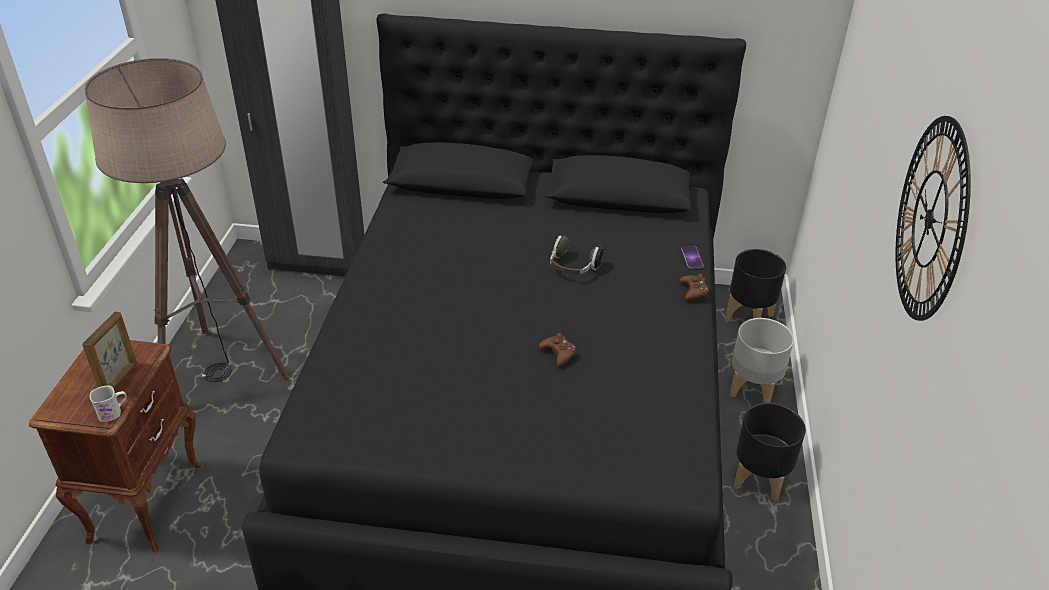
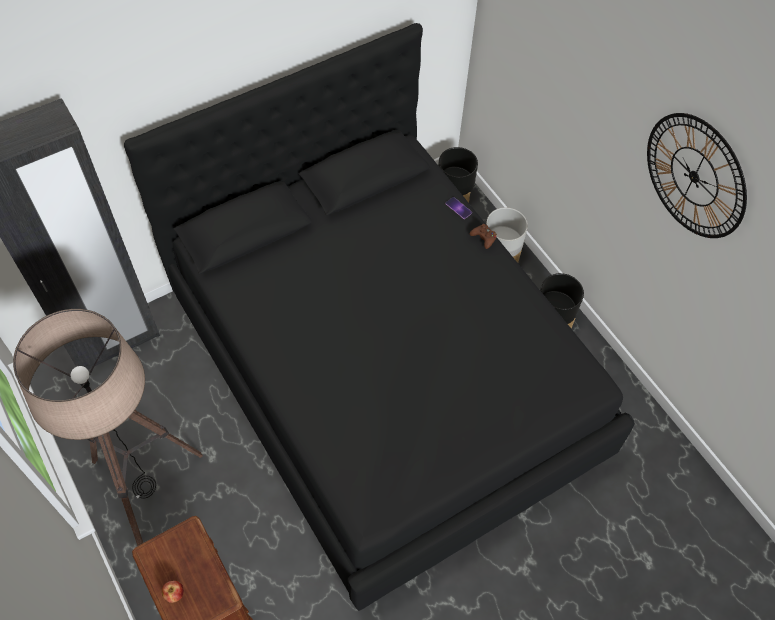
camera: 40 degrees left, 20 degrees up
picture frame [82,311,137,389] -> none
white mug [90,385,127,422] -> none
brown game controller [539,333,576,367] -> none
headphones [550,235,603,274] -> none
none -> apple [162,581,184,603]

